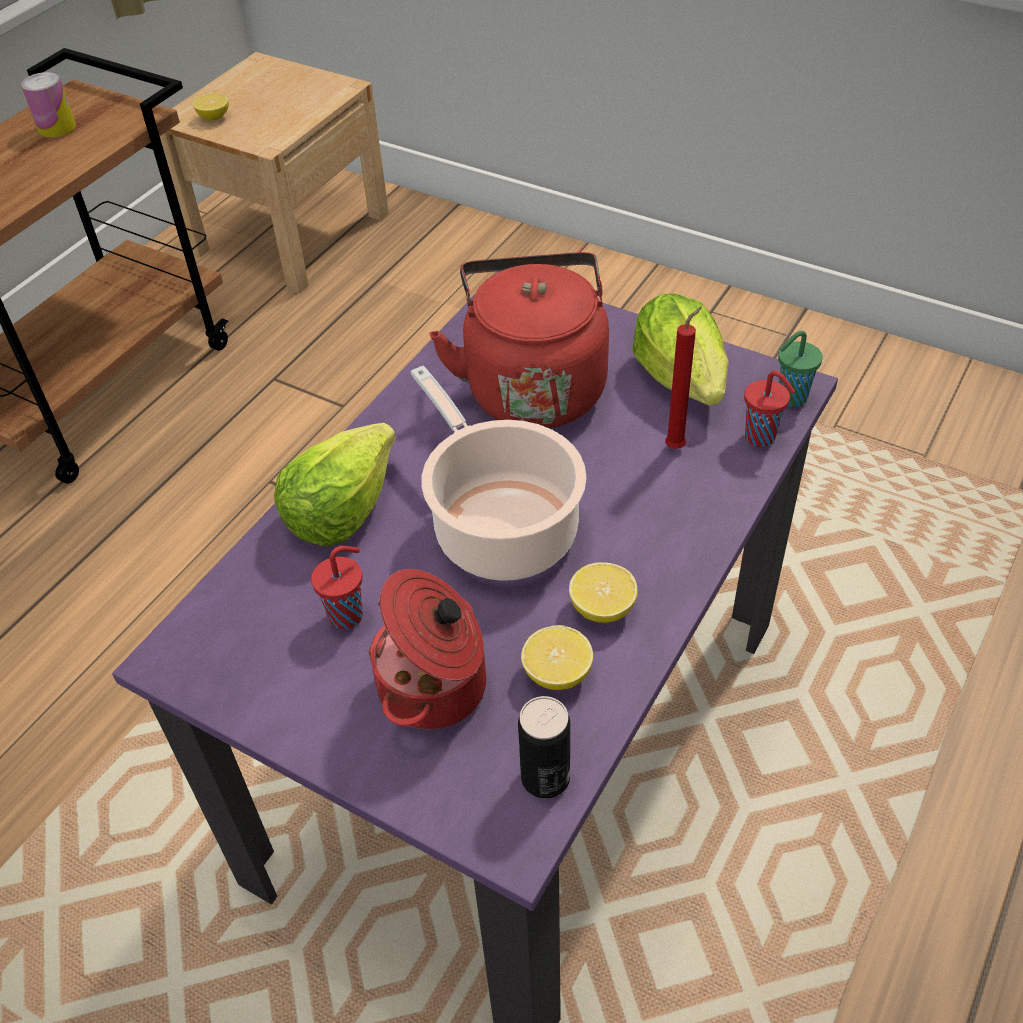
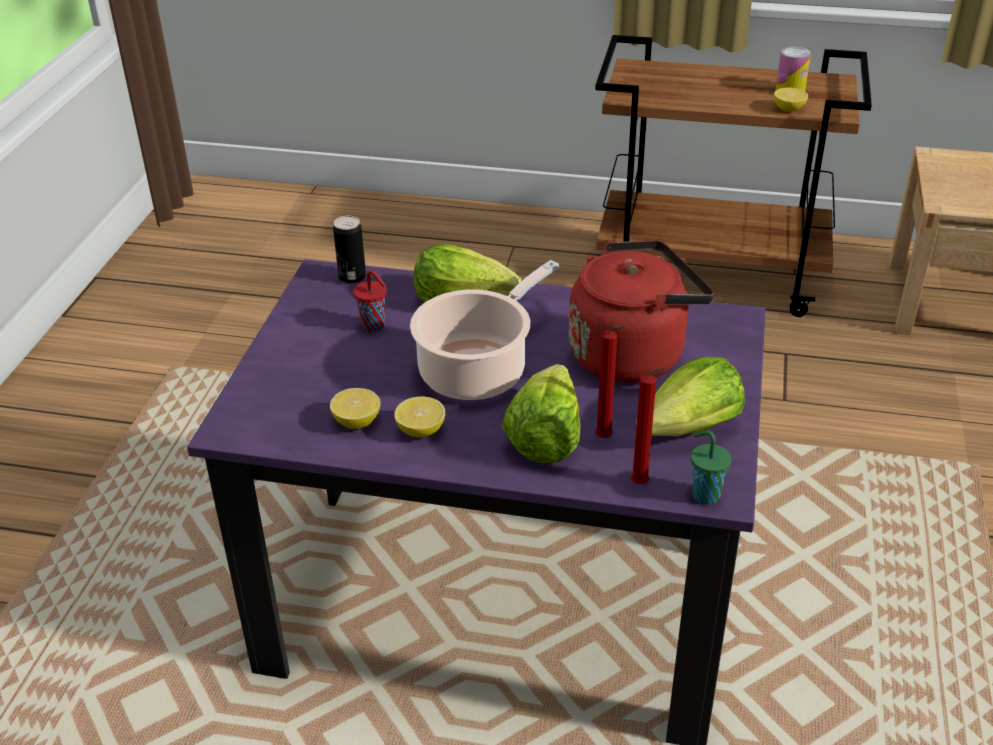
camera: 70 degrees right, 10 degrees down
lemon [193,93,229,121] -> lemon moved to [774,87,808,112]
cooking pot [368,569,486,730] -> none
can [518,696,570,799] -> can moved to [333,216,366,284]
red cup [744,370,795,447] -> red candle [631,367,667,484]
none -> lettuce [501,364,581,463]

